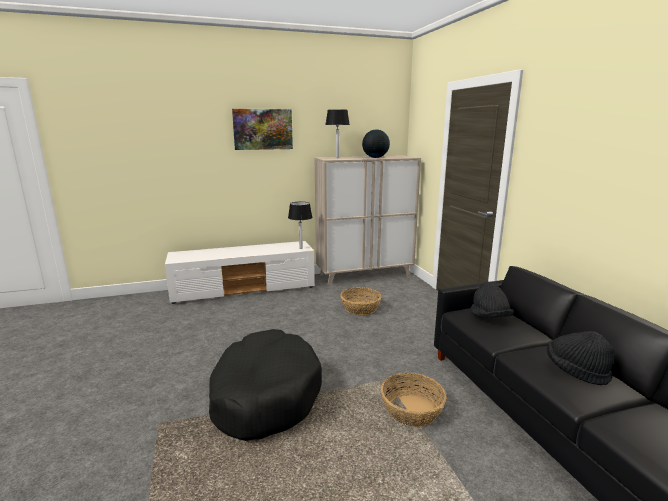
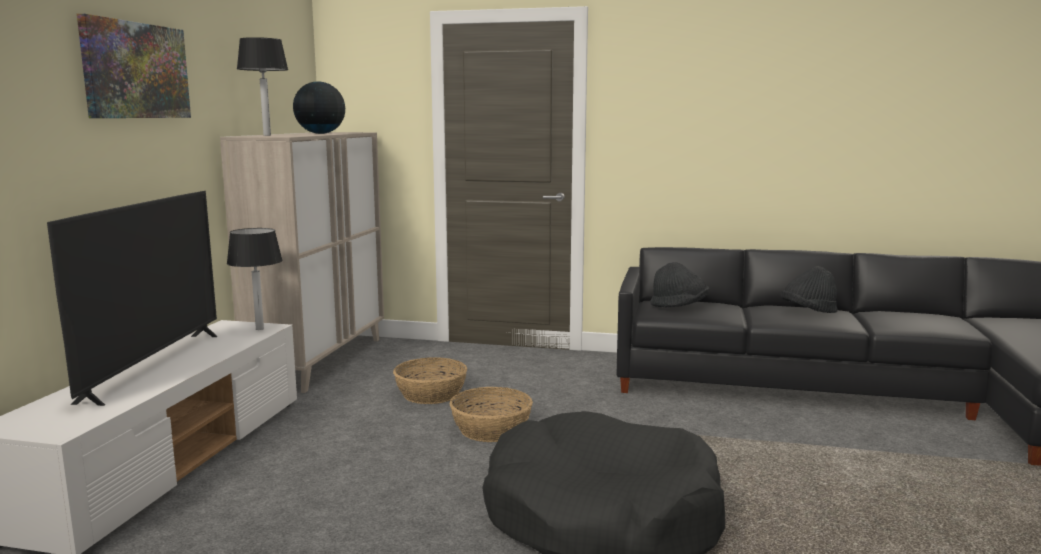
camera: 60 degrees left, 5 degrees down
basket [381,373,447,427] -> basket moved to [450,387,533,442]
none -> television [47,191,218,406]

